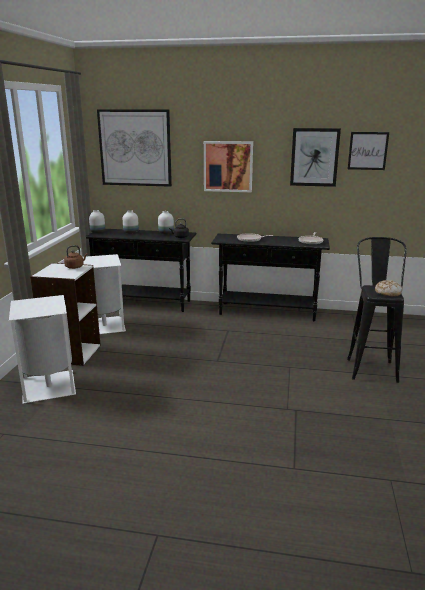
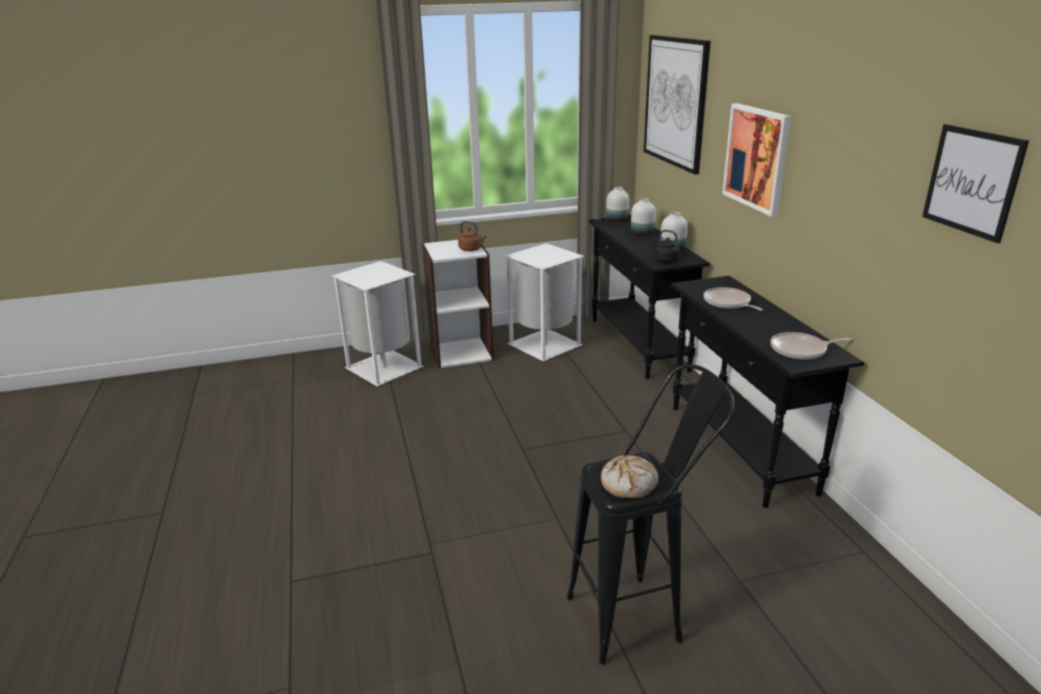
camera: 65 degrees right, 5 degrees up
picture [290,128,341,187] -> none

